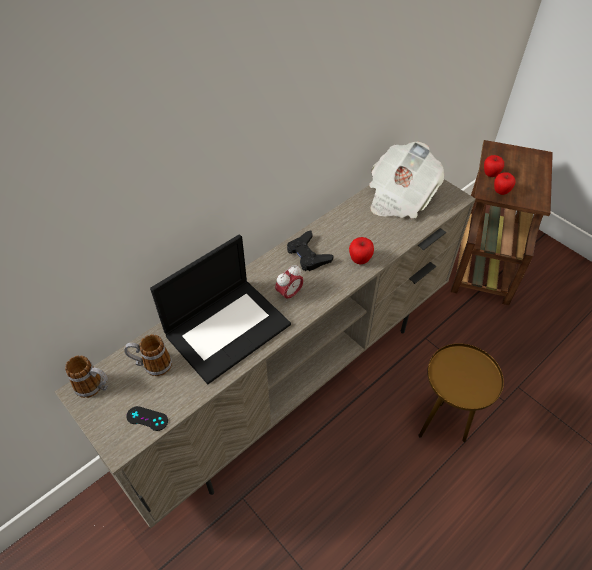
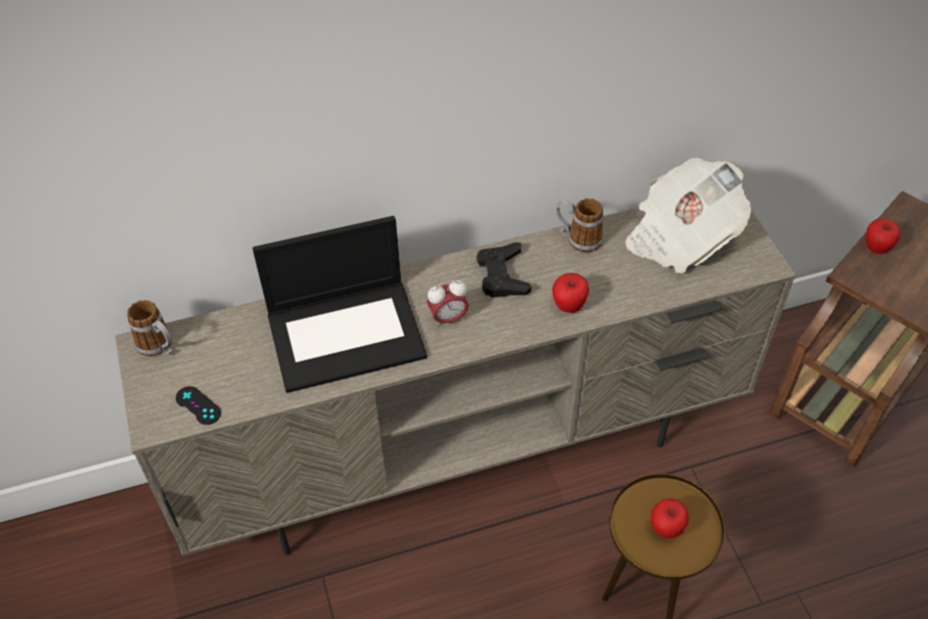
camera: 25 degrees right, 0 degrees up
mug [124,334,172,376] -> mug moved to [556,198,603,253]
apple [494,172,516,195] -> apple moved to [651,498,689,539]

